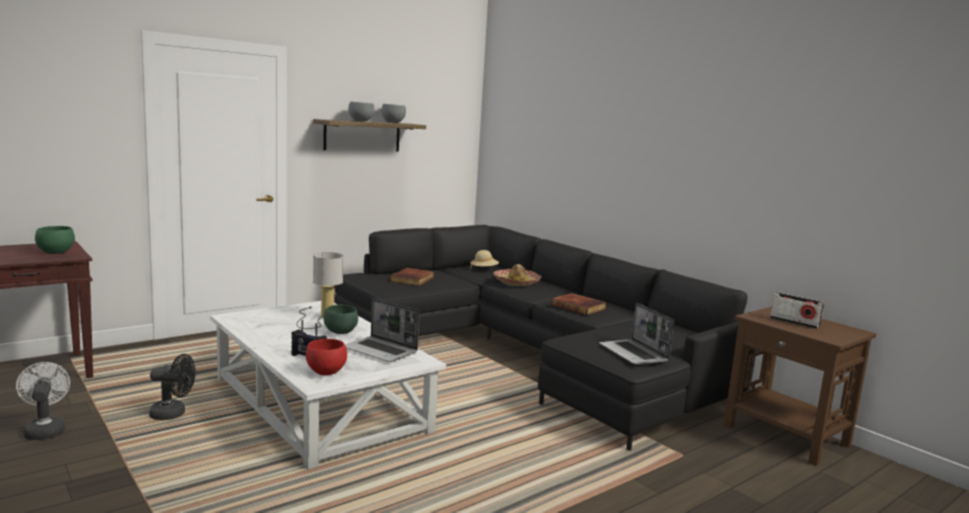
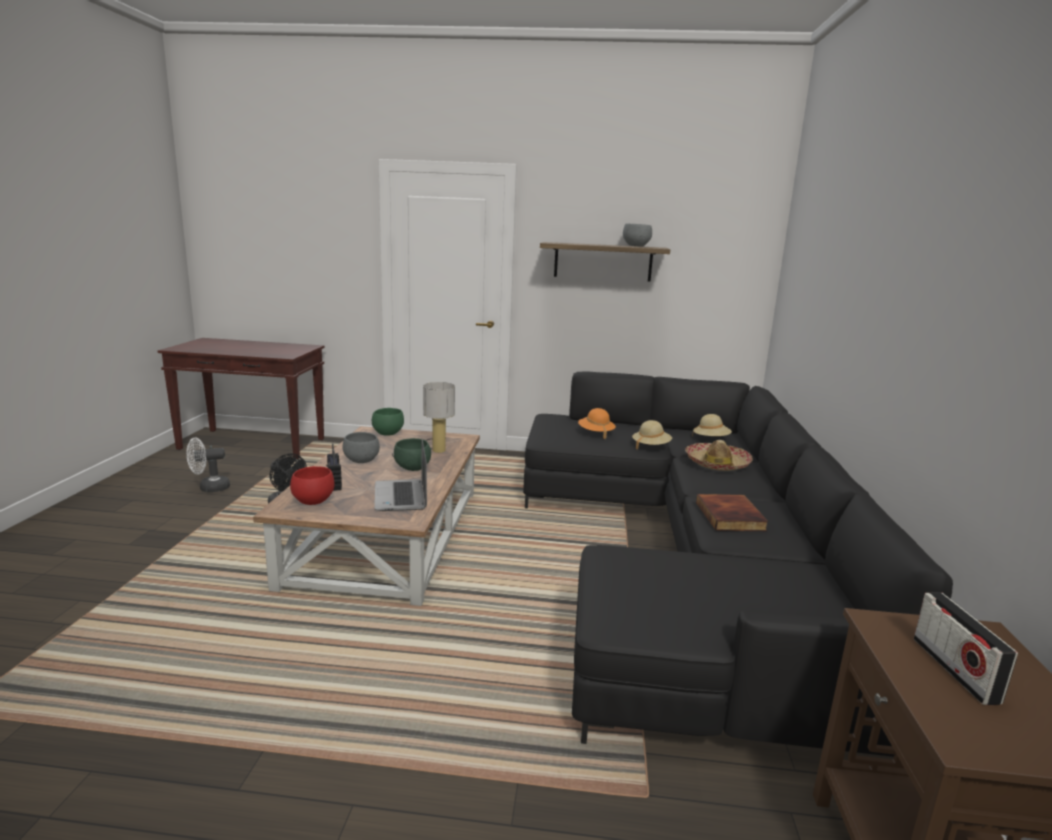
camera: 45 degrees right, 5 degrees up
white fan [16,362,70,440] -> white fan turned 135 degrees counterclockwise [186,438,230,492]
green bowl [35,226,75,254] -> green bowl moved to [372,408,404,436]
white coffee table [210,301,446,469] -> brown coffee table [253,426,480,606]
grey bowl [348,102,375,122] -> grey bowl moved to [343,432,380,463]
book [390,268,434,286] -> orange hat [578,408,616,439]
laptop [599,303,674,365] -> none
none -> beige hat [632,420,672,449]

